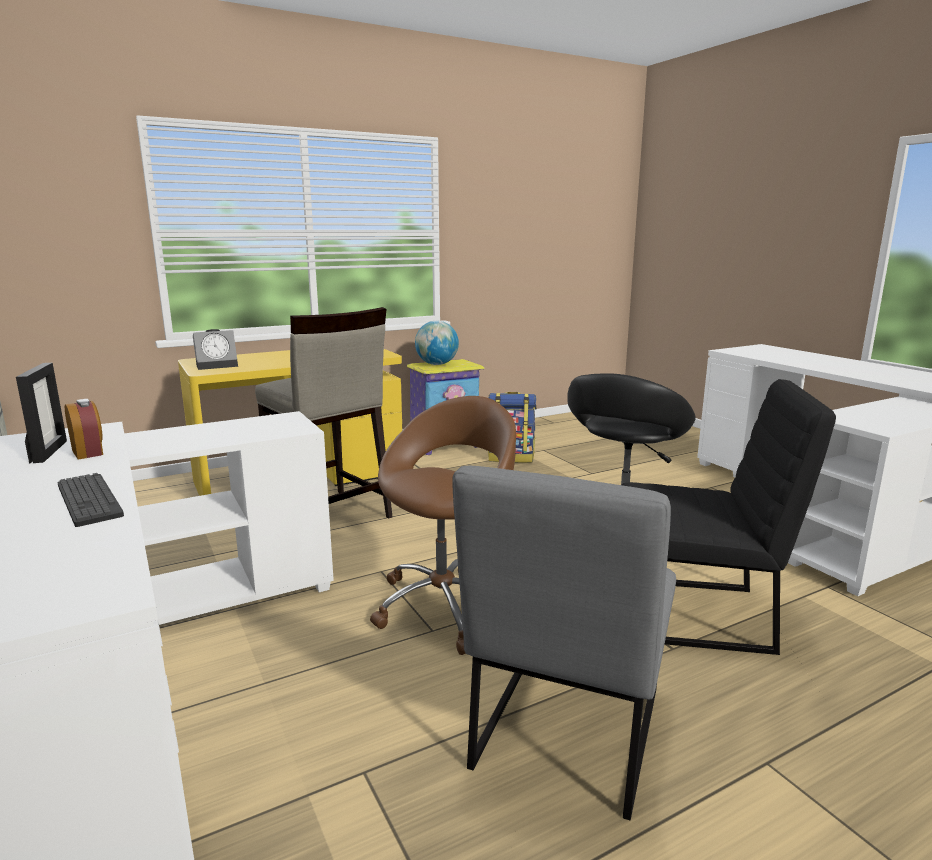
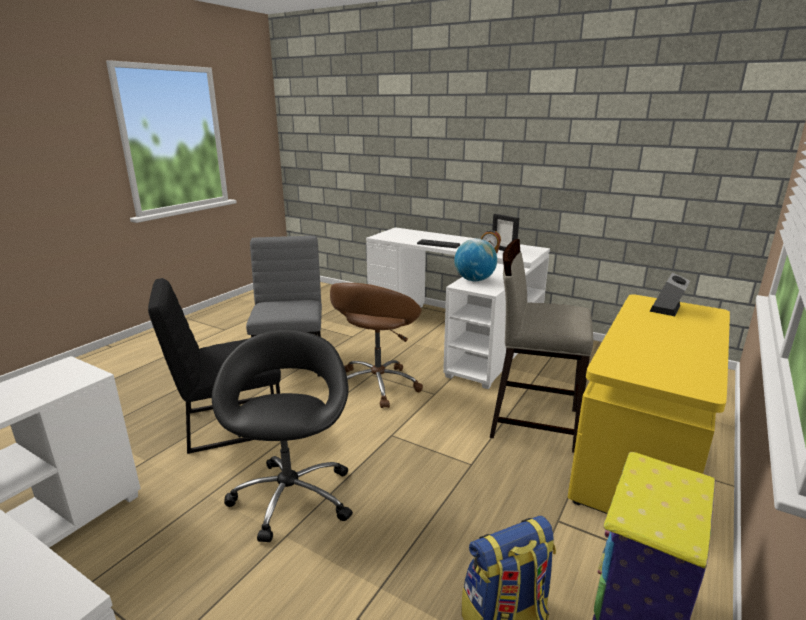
camera: 150 degrees right, 5 degrees up
globe [415,321,459,365] -> globe moved to [454,239,497,281]

